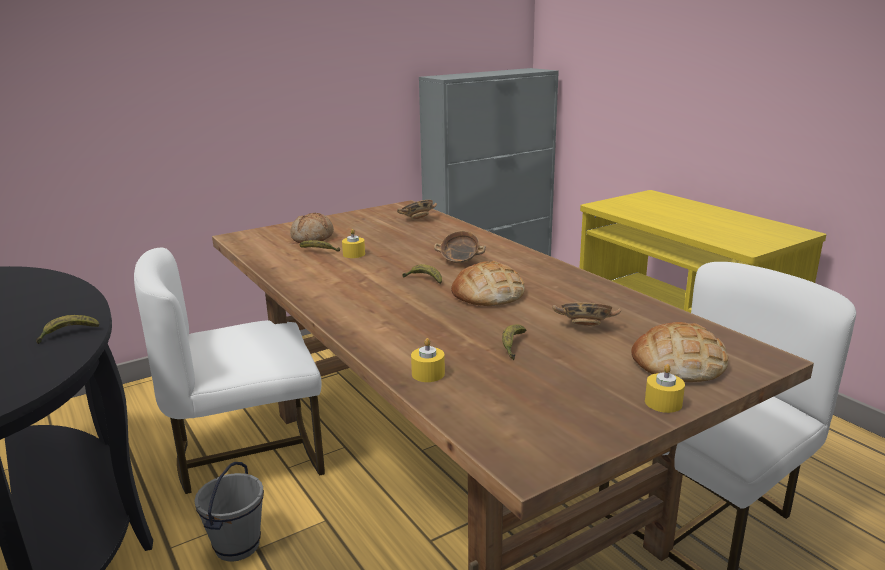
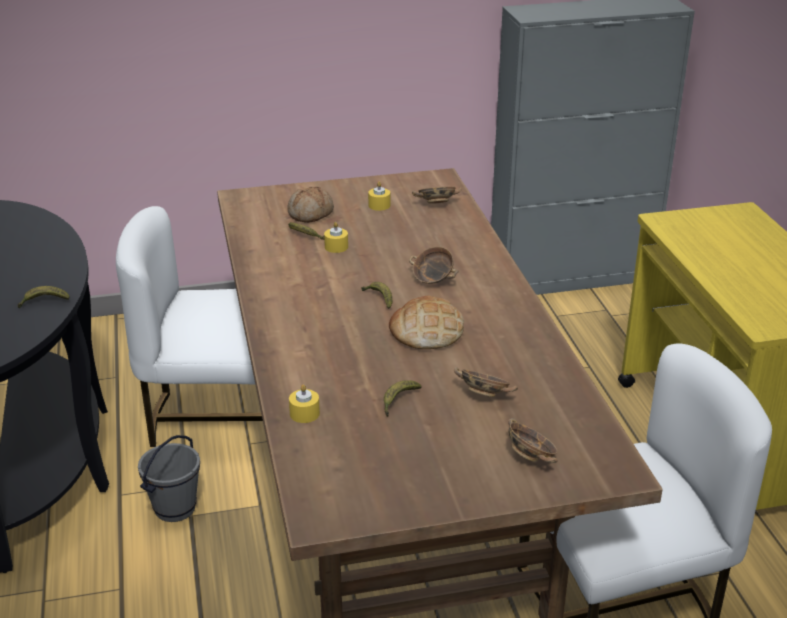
camera: 20 degrees right, 10 degrees up
bread [631,322,728,382] -> bowl [508,418,558,463]
yellow candle [645,364,685,413] -> yellow candle moved to [368,182,390,211]

